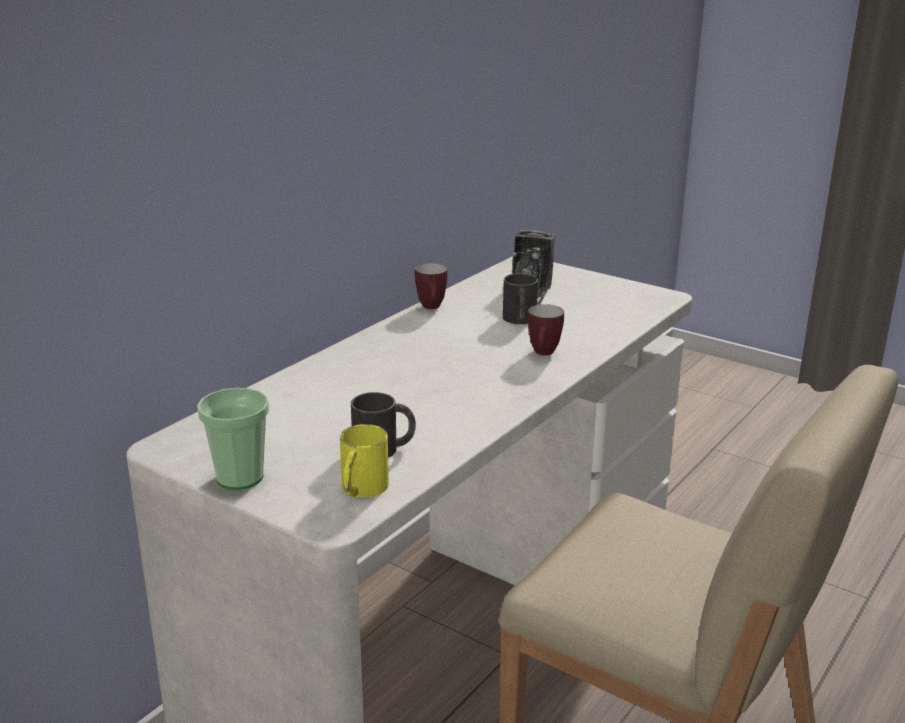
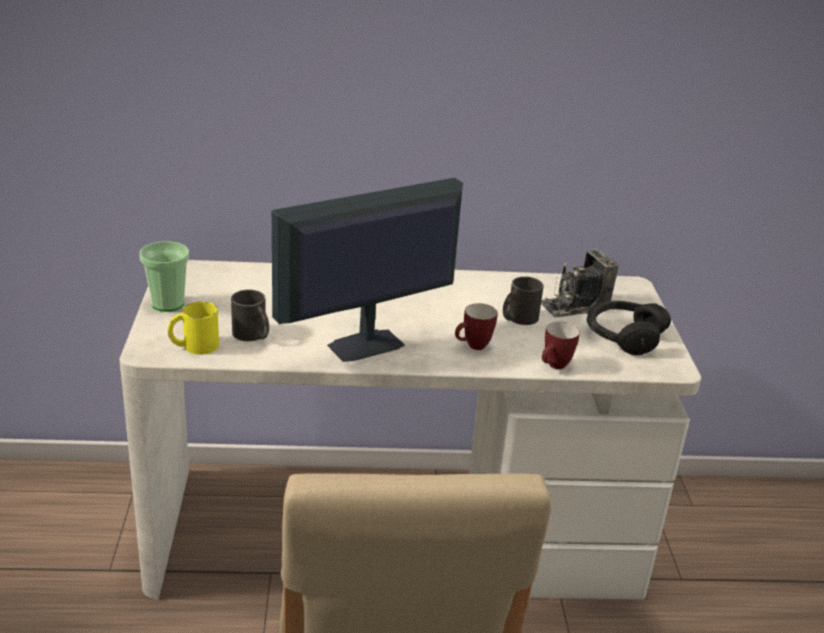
camera: 50 degrees right, 5 degrees up
mug [415,263,448,309] -> mug moved to [542,322,580,369]
none -> monitor [272,178,463,362]
none -> black headphones [587,301,671,355]

